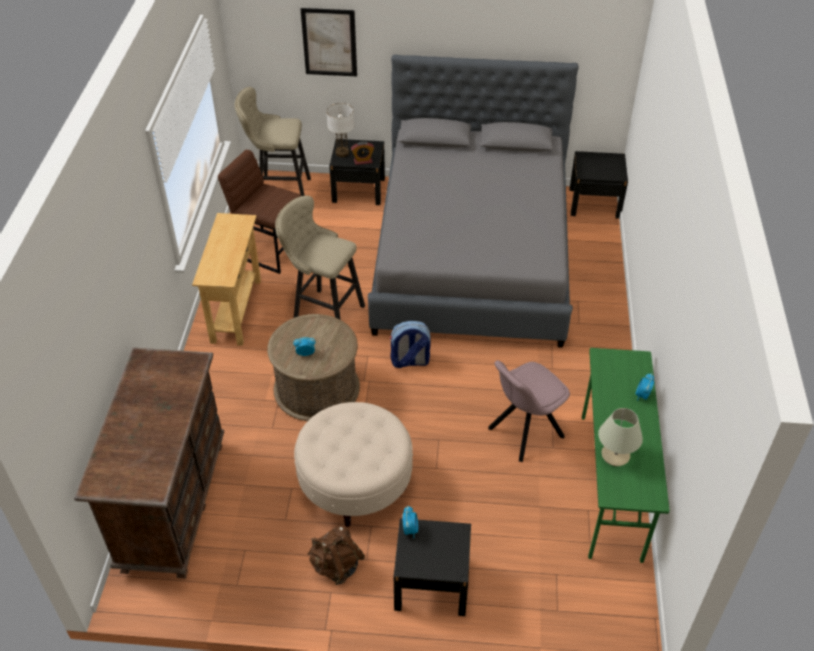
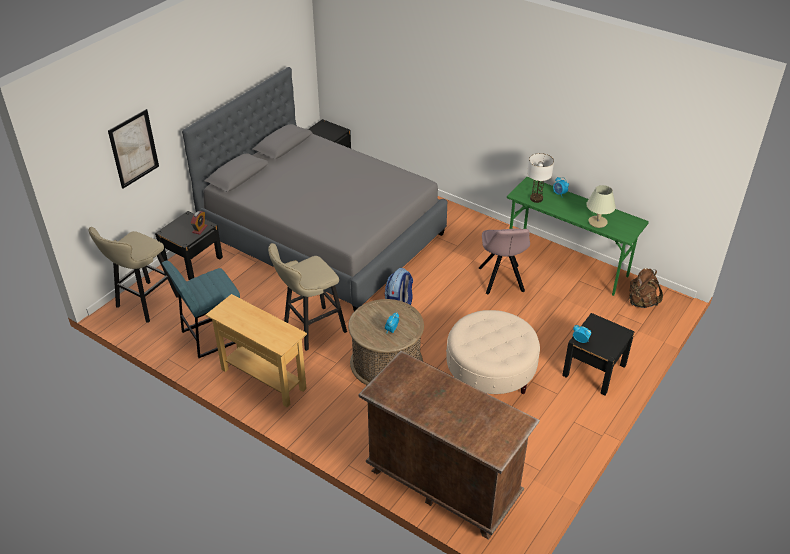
camera: 60 degrees left, 5 degrees down
brown stool [218,150,302,274] -> blue stool [162,260,240,358]
brown backpack [308,526,365,585] -> brown backpack moved to [628,268,663,308]
table lamp [327,103,354,157] -> table lamp moved to [527,153,554,203]

